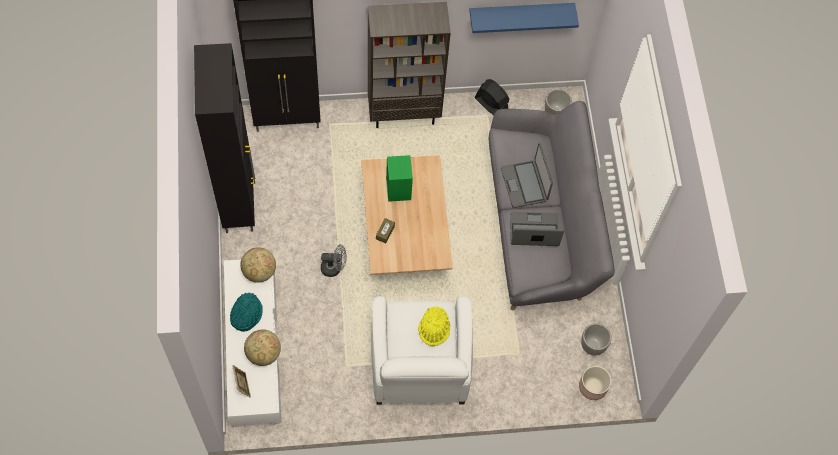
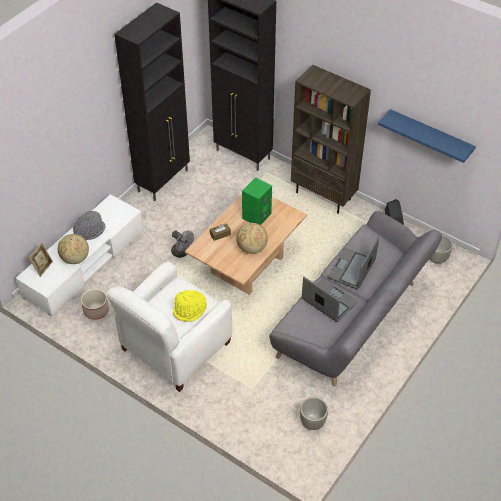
camera: 45 degrees right, 15 degrees down
turquoise hat [230,292,263,332] -> grey hat [73,211,106,240]
globe [240,247,276,283] -> globe moved to [236,223,268,254]
planter [579,366,611,400] -> planter moved to [81,289,109,320]

